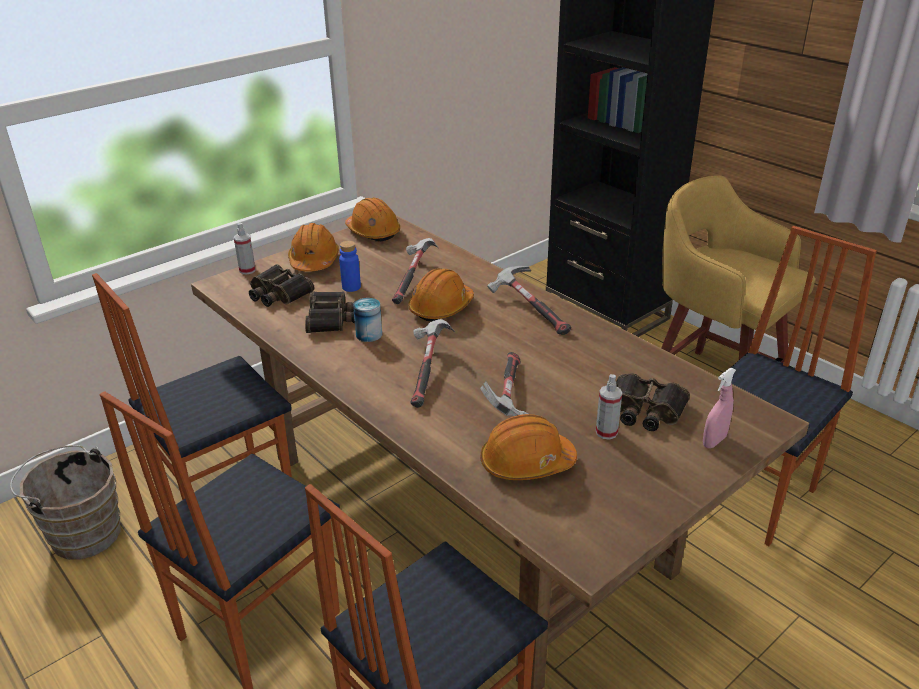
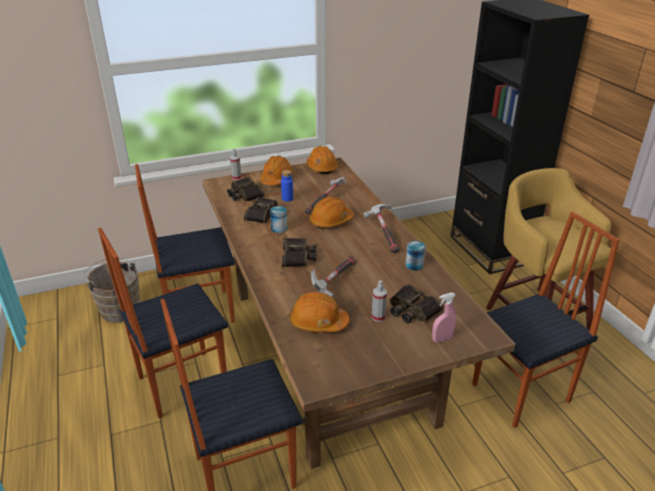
camera: 20 degrees right, 0 degrees up
hammer [410,319,455,408] -> binoculars [282,238,316,267]
none -> can [406,241,426,271]

